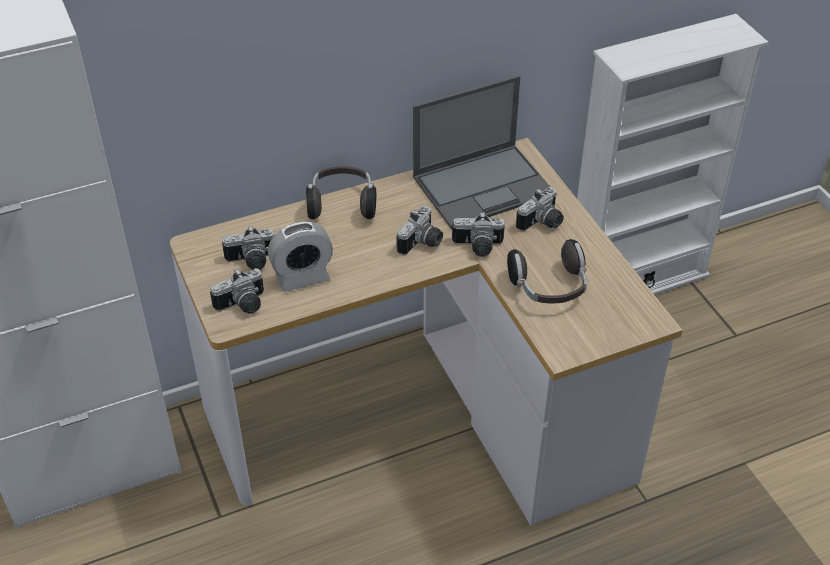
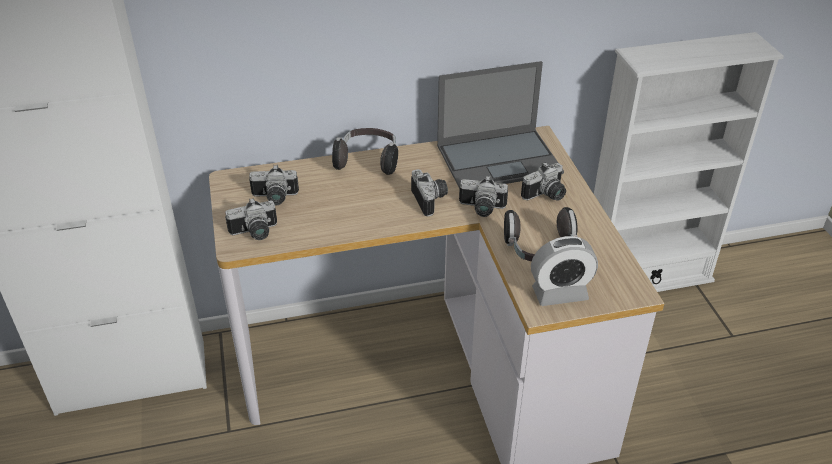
camera: 10 degrees right, 5 degrees down
alarm clock [268,222,333,292] -> alarm clock moved to [531,236,598,306]
camera [396,206,443,255] -> camera turned 60 degrees counterclockwise [411,169,448,216]

